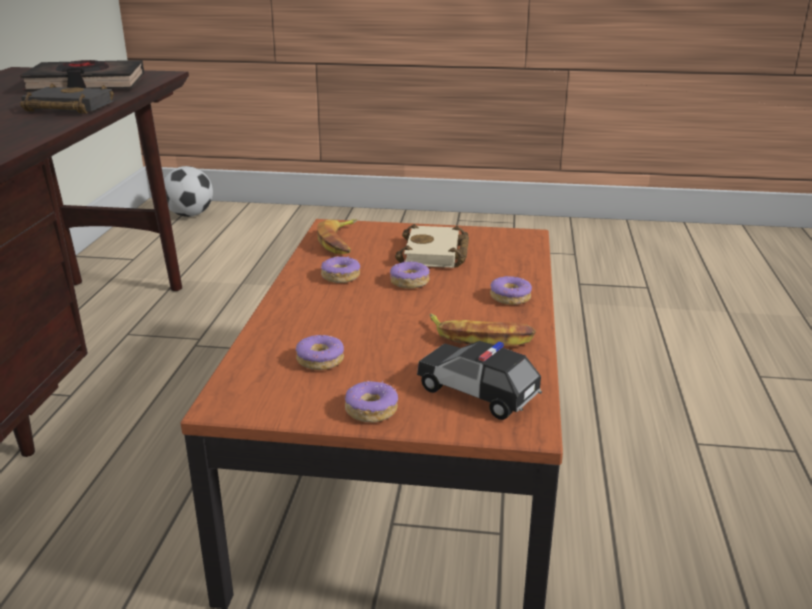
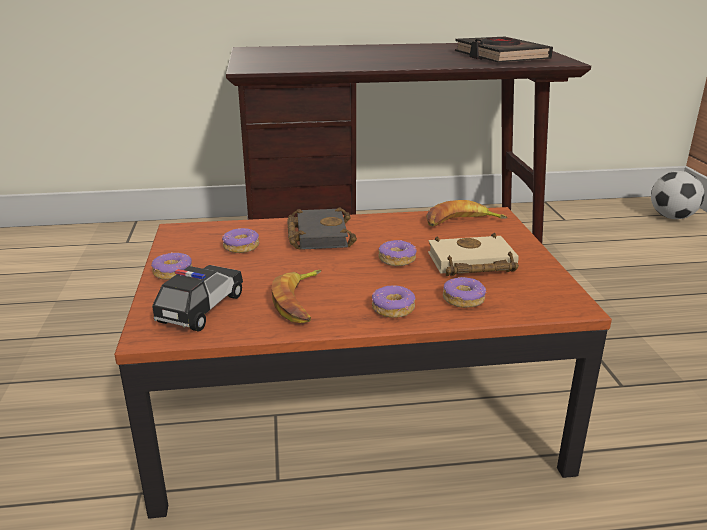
camera: 75 degrees right, 0 degrees up
black book [20,83,114,114] -> black book moved to [287,207,357,250]
donut [320,256,360,283] -> donut moved to [443,277,486,308]

